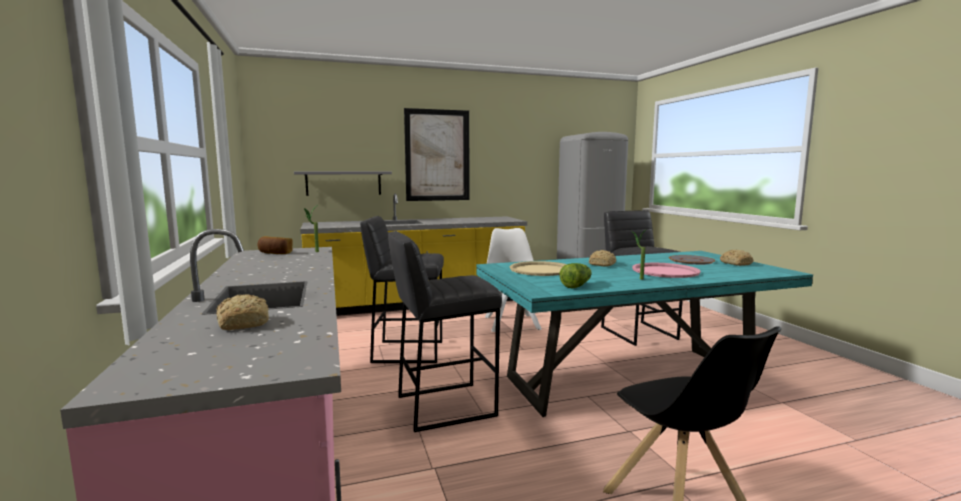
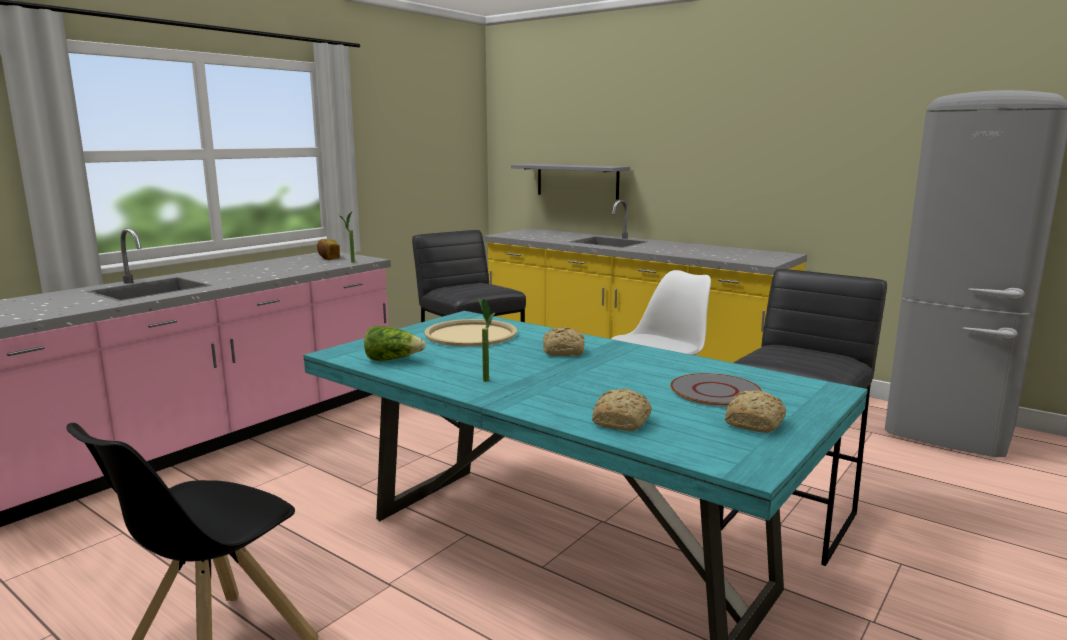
camera: 55 degrees right, 5 degrees up
bread [216,294,269,330] -> bread moved to [592,388,652,431]
grey stool [388,231,502,432] -> none
picture [404,108,470,201] -> none
pink tray [632,263,701,278] -> none

